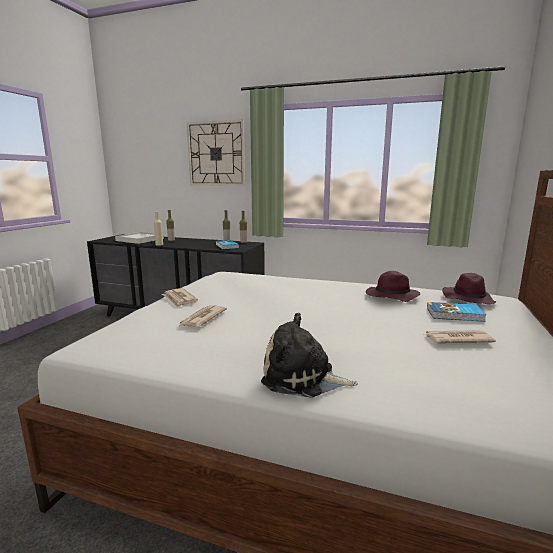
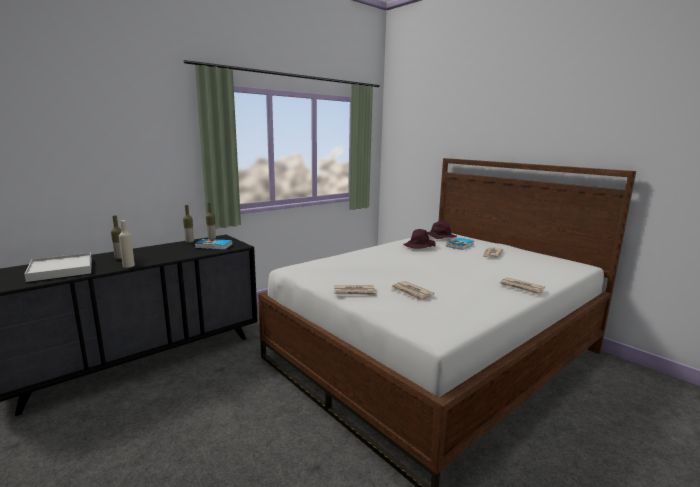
camera: 60 degrees left, 0 degrees up
wall clock [187,119,245,186] -> none
plush toy [261,313,358,398] -> newspaper [500,277,545,296]

